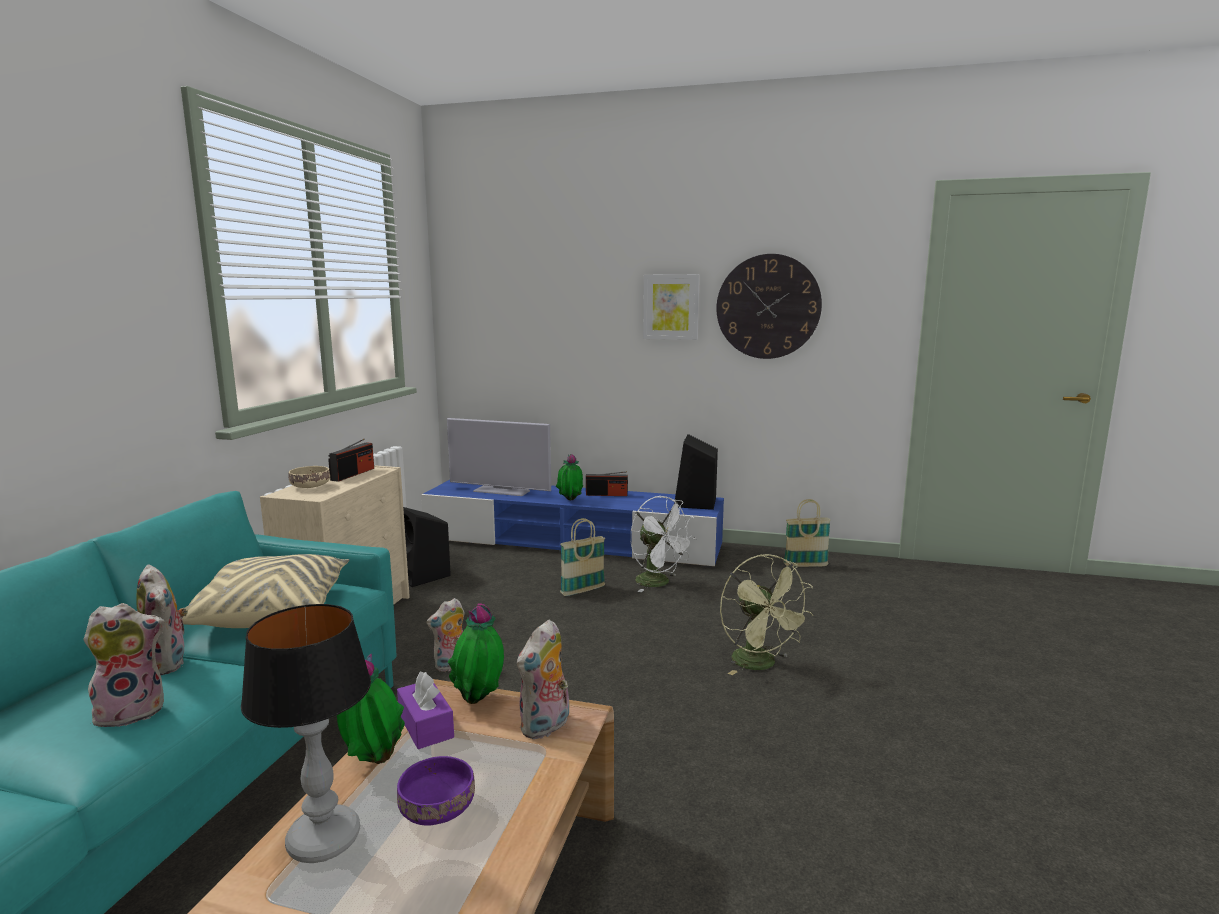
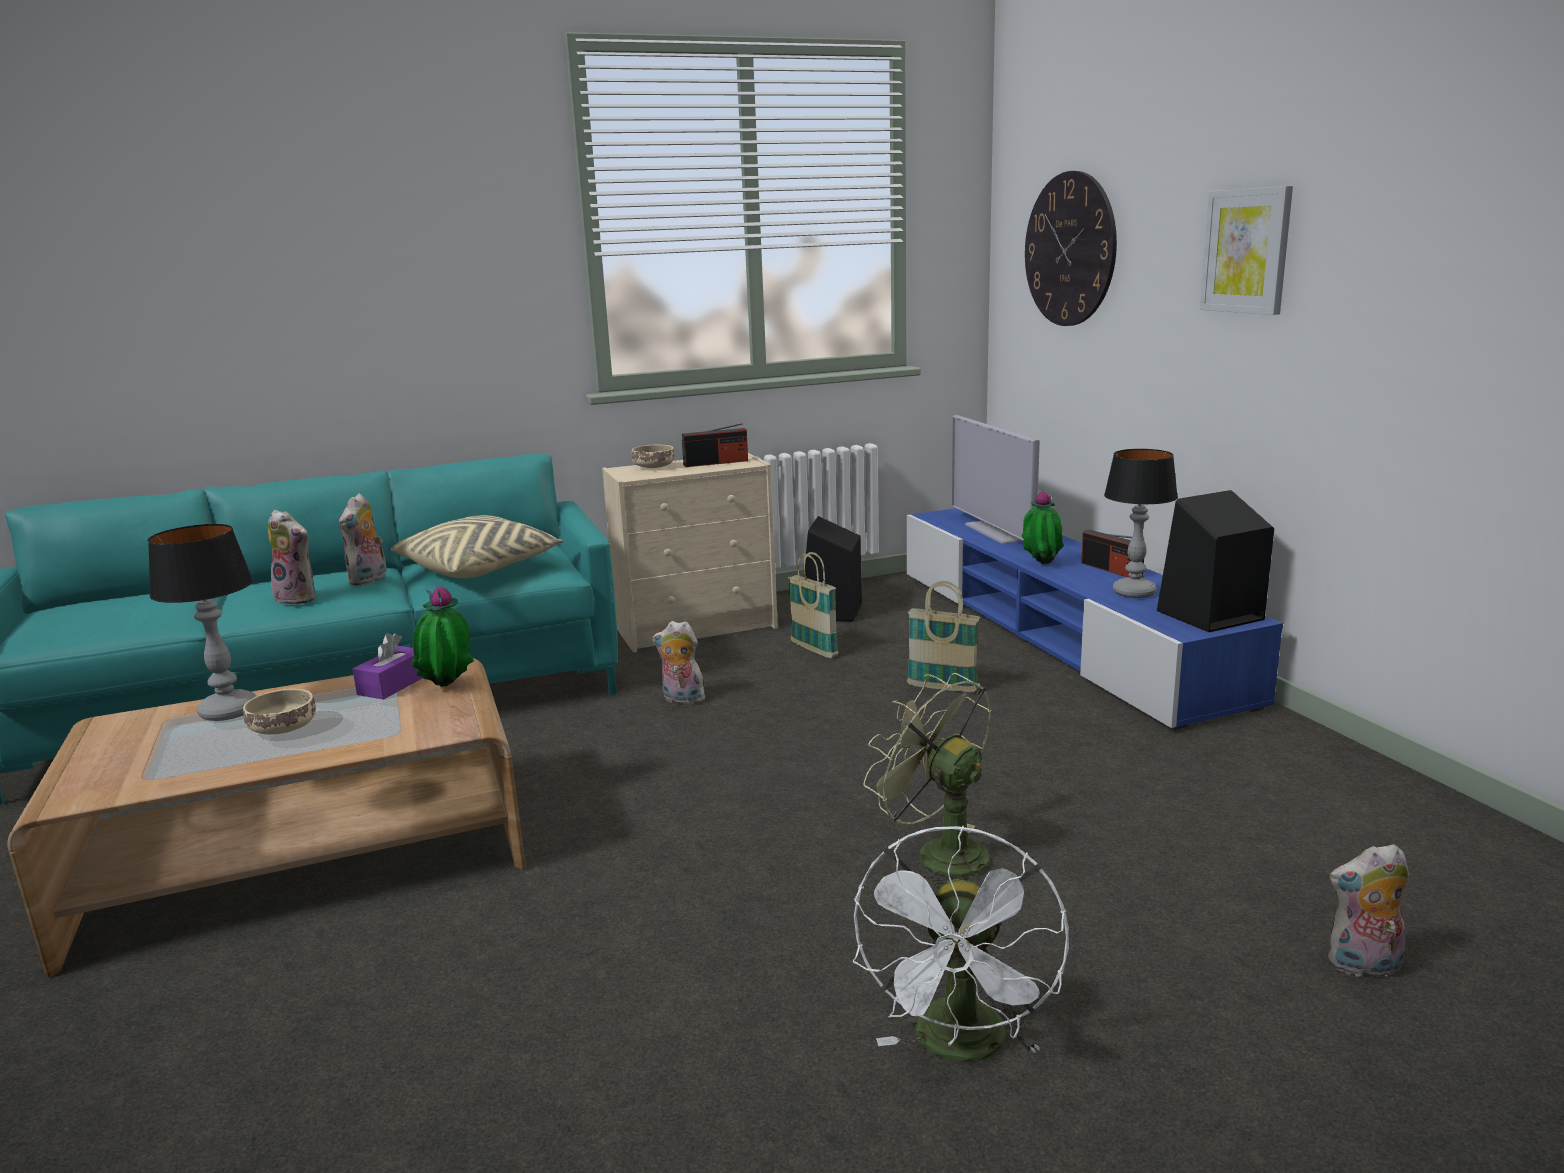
camera: 55 degrees right, 5 degrees up
potted plant [337,654,405,764] -> none
purple bowl [397,756,475,826] -> beige bowl [243,689,316,734]
plush toy [517,620,569,739] -> plush toy moved to [1328,844,1409,981]
white fan [630,496,696,592] -> white fan moved to [852,826,1069,1062]
wall clock [716,254,822,359] -> wall clock moved to [1025,171,1117,326]
green fan [720,554,814,675] -> green fan turned 105 degrees clockwise [863,673,992,890]
basket [784,499,831,567] -> basket moved to [788,552,838,658]
none -> table lamp [1104,449,1178,598]

